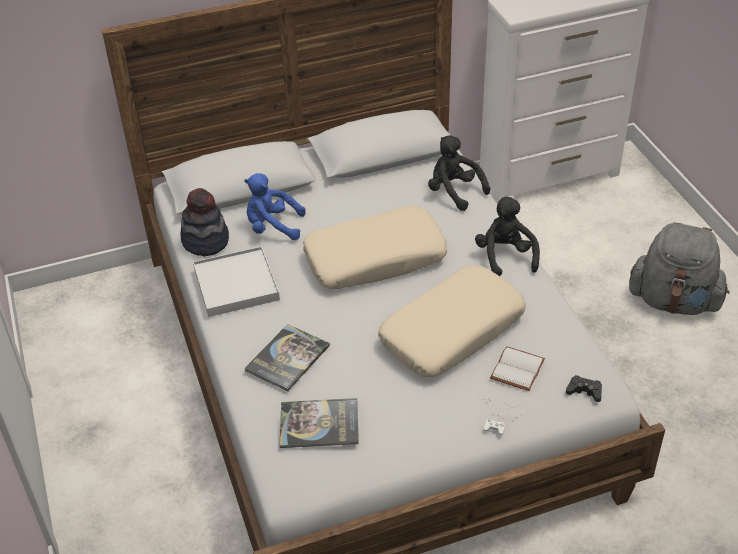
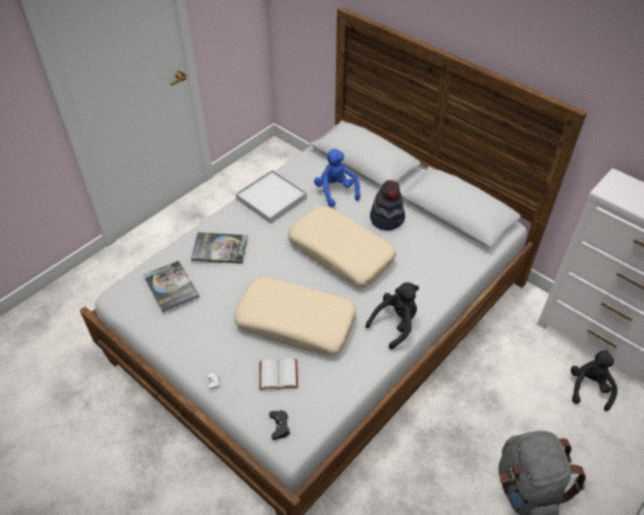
camera: 60 degrees right, 5 degrees up
hat [181,188,229,256] -> hat moved to [370,180,405,230]
black plush toy [428,135,490,211] -> black plush toy moved to [571,350,618,411]

